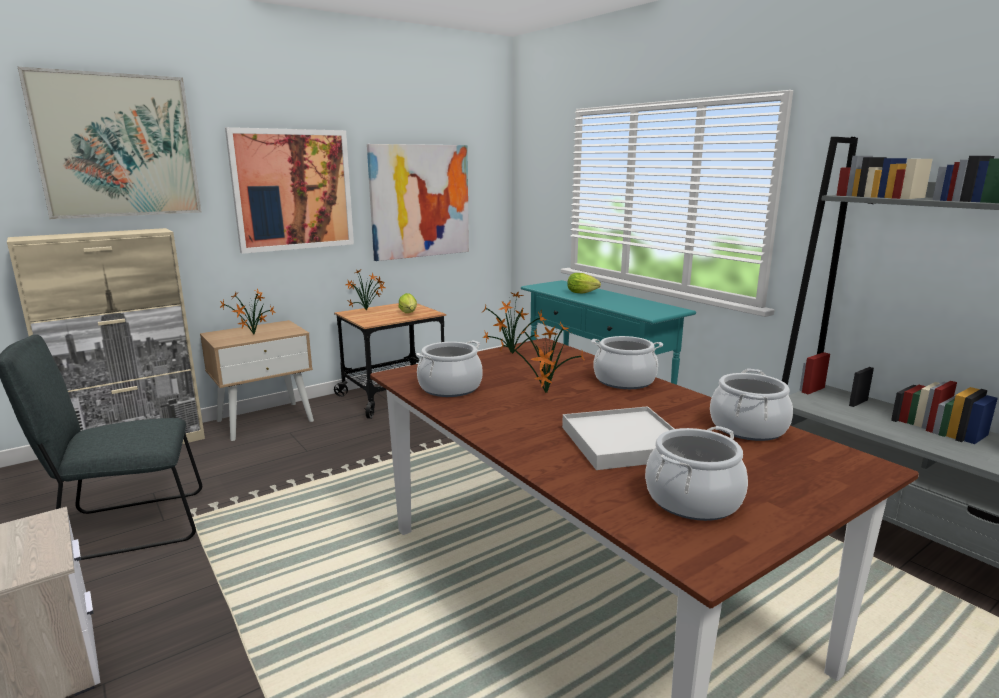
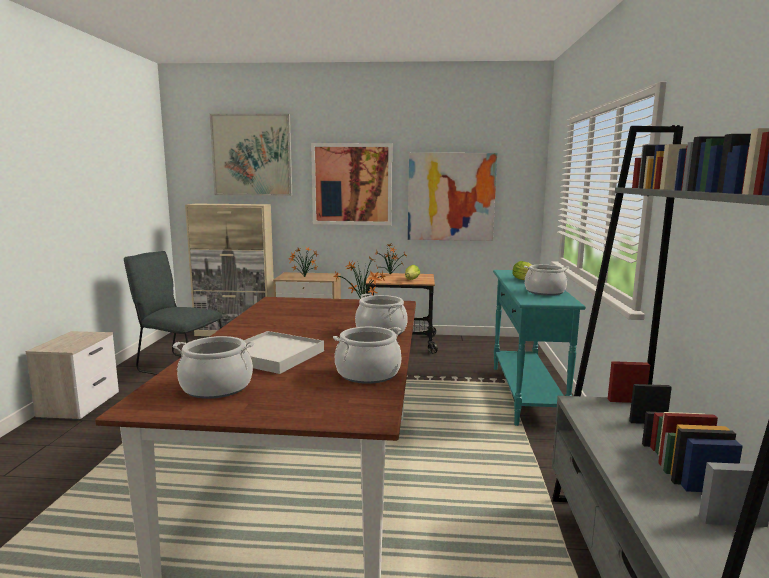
camera: 40 degrees right, 5 degrees down
cooking pot [416,340,483,397] -> cooking pot moved to [524,265,570,296]
potted plant [499,322,585,393] -> none

